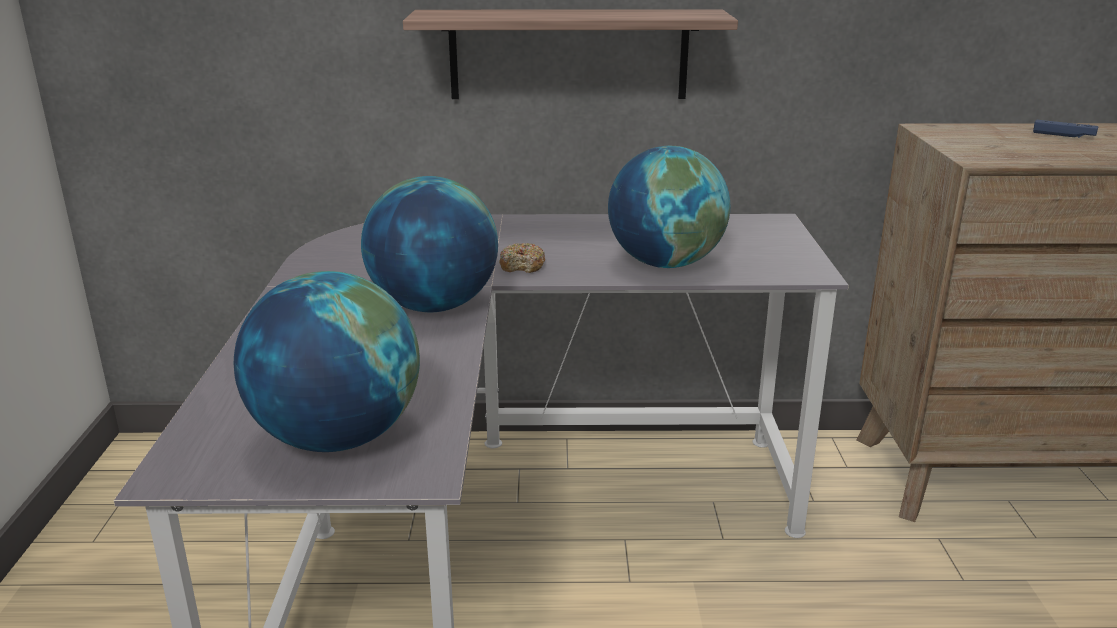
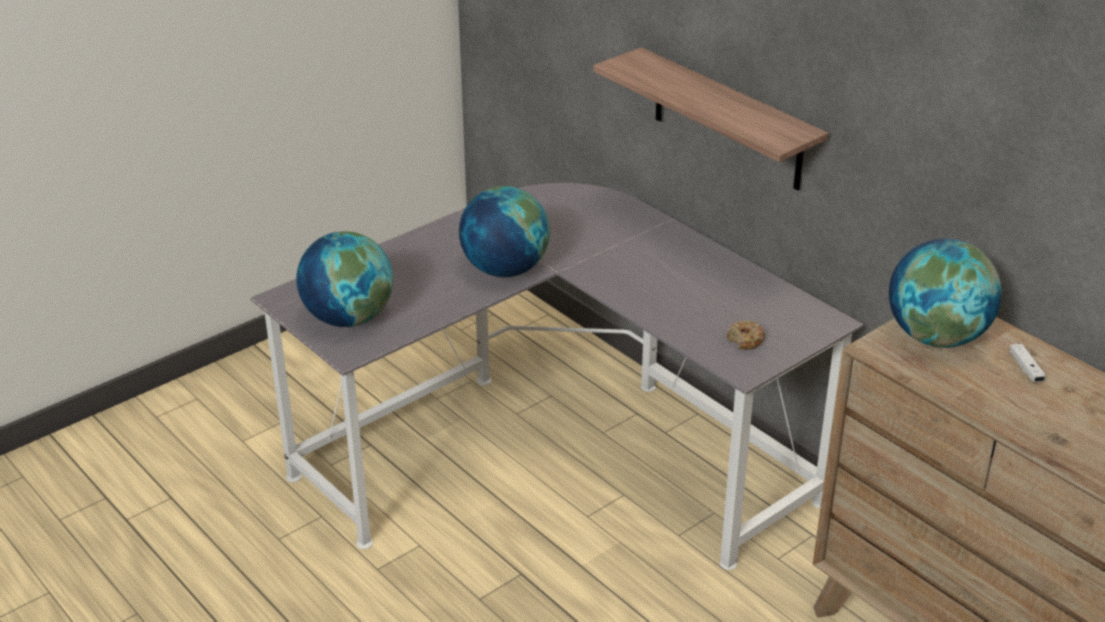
camera: 50 degrees right, 10 degrees up
donut [499,243,545,273] -> donut moved to [727,320,765,350]
globe [608,146,730,268] -> globe moved to [889,239,1002,348]
blue game controller [1033,120,1098,138] -> white game controller [1009,344,1046,382]

